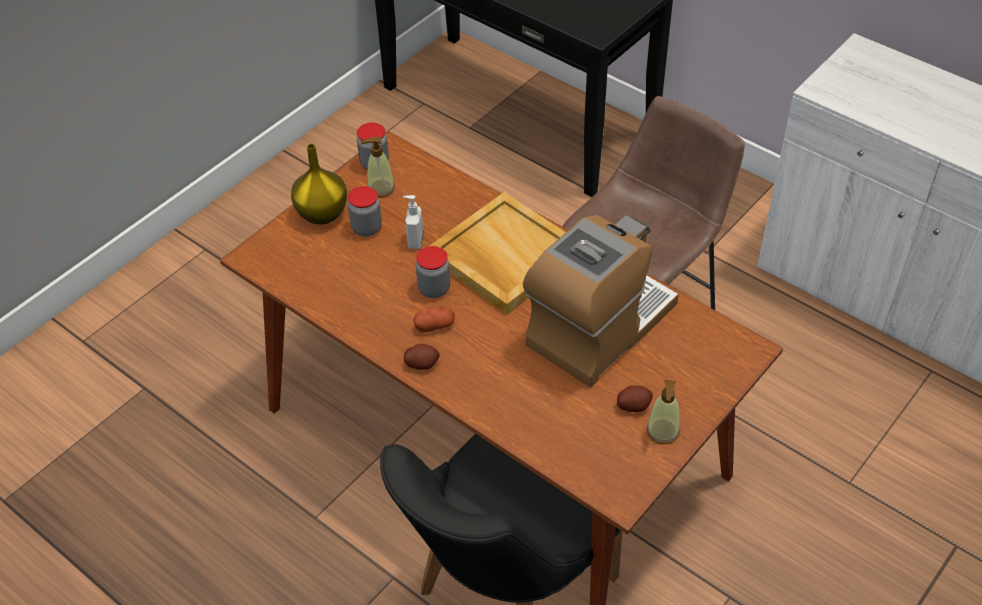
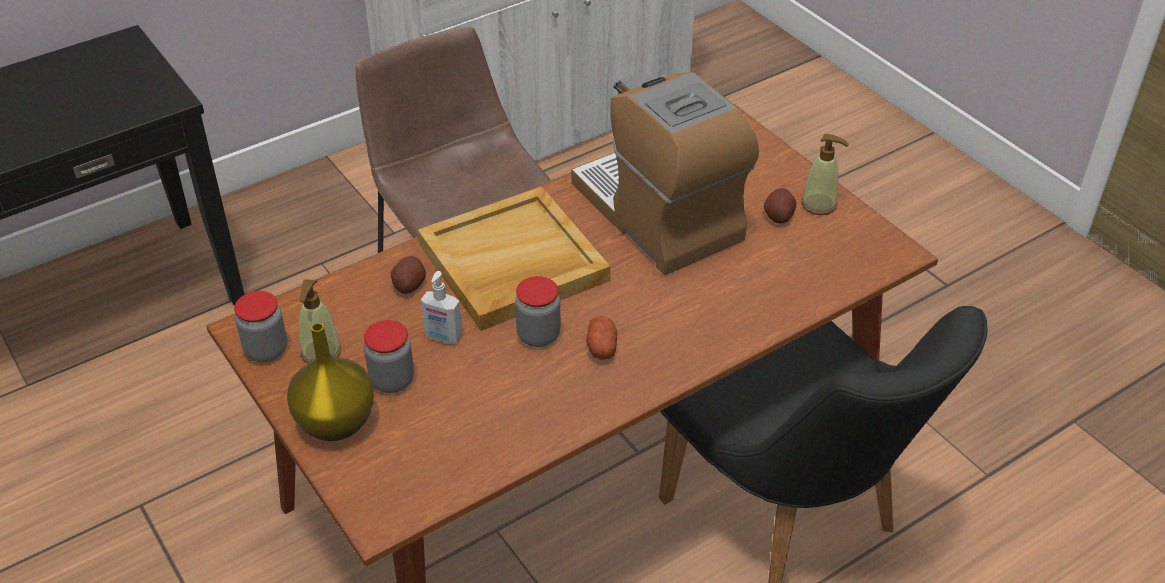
camera: 75 degrees left, 5 degrees down
potato [404,344,440,370] -> potato moved to [391,256,426,294]

